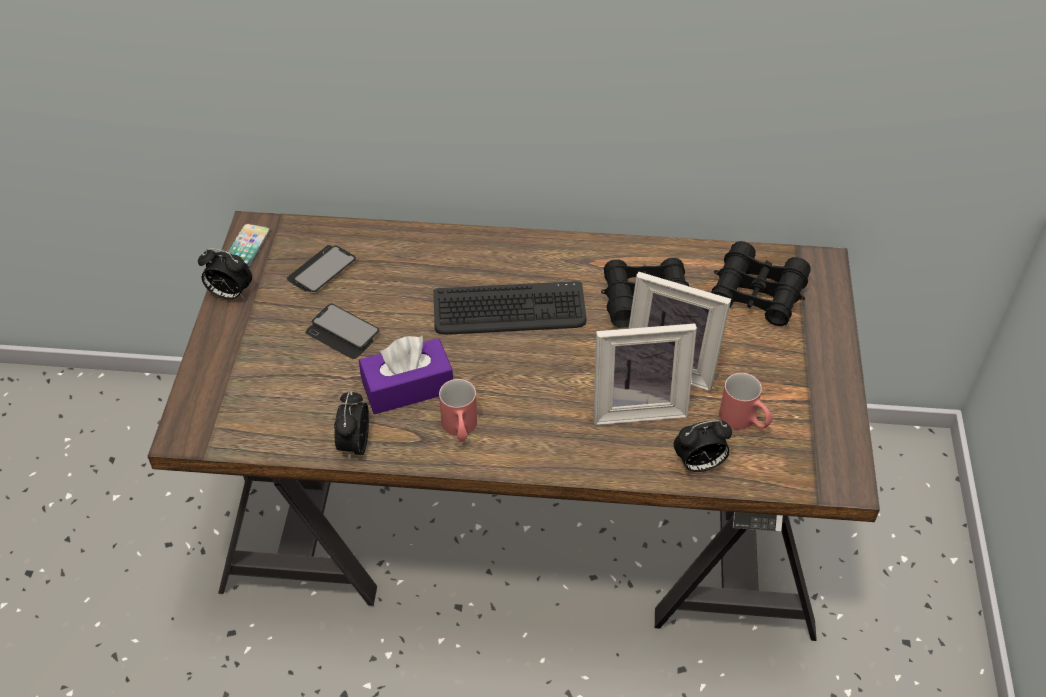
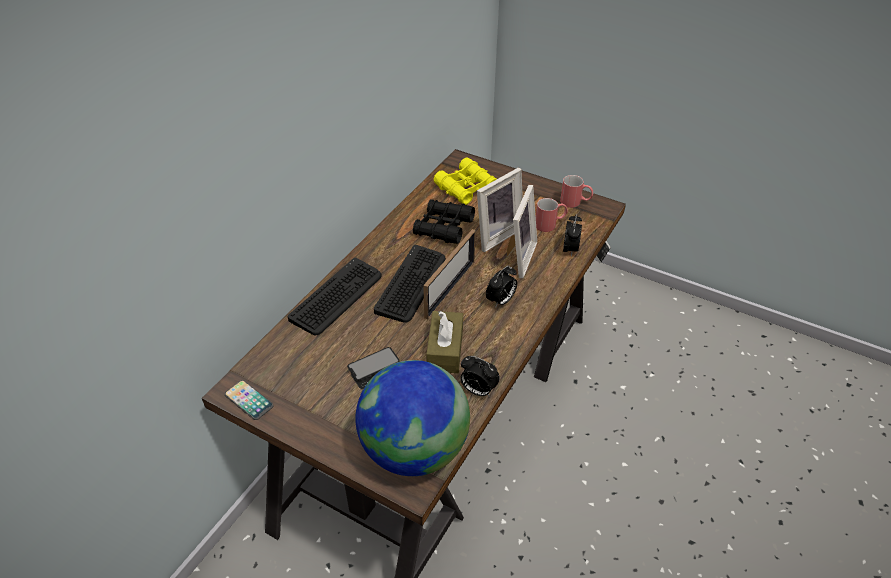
camera: 65 degrees left, 5 degrees down
alarm clock [198,248,252,299] -> alarm clock moved to [486,265,517,308]
phone [287,245,356,292] -> none
purple tissue box [359,336,453,414] -> brown tissue box [426,311,463,373]
red mug [439,379,477,441] -> red mug moved to [560,175,593,208]
black binoculars [711,241,811,326] -> yellow binoculars [433,158,497,205]
none -> keyboard [288,258,382,336]
none -> globe [355,360,470,476]
none -> picture frame [423,229,476,320]

